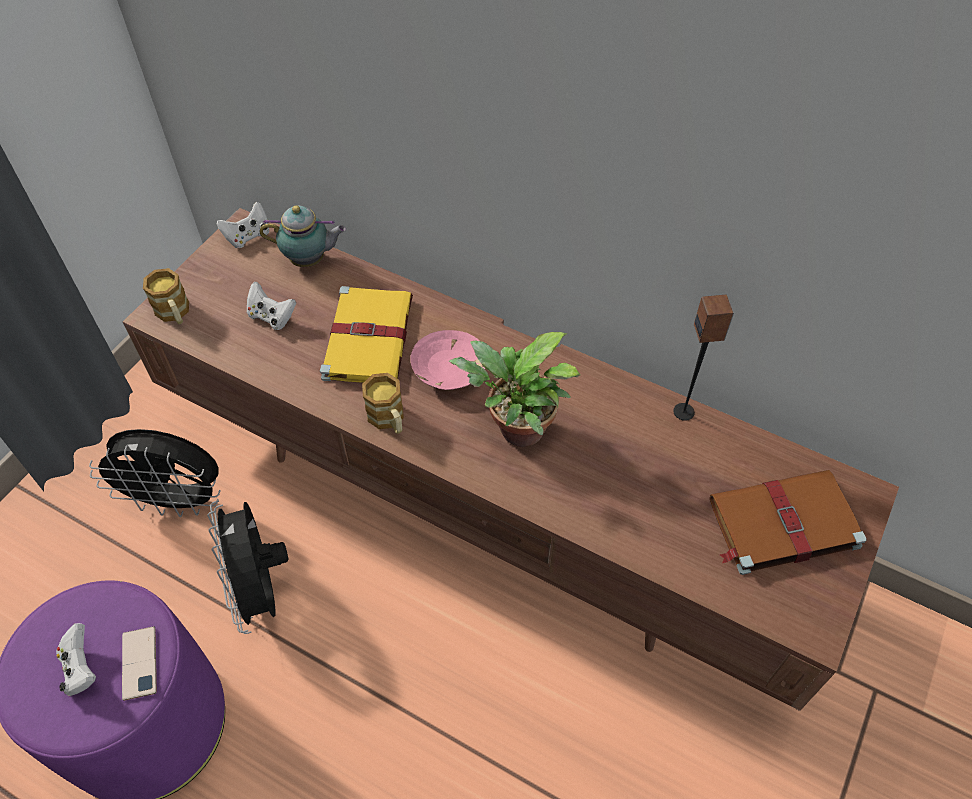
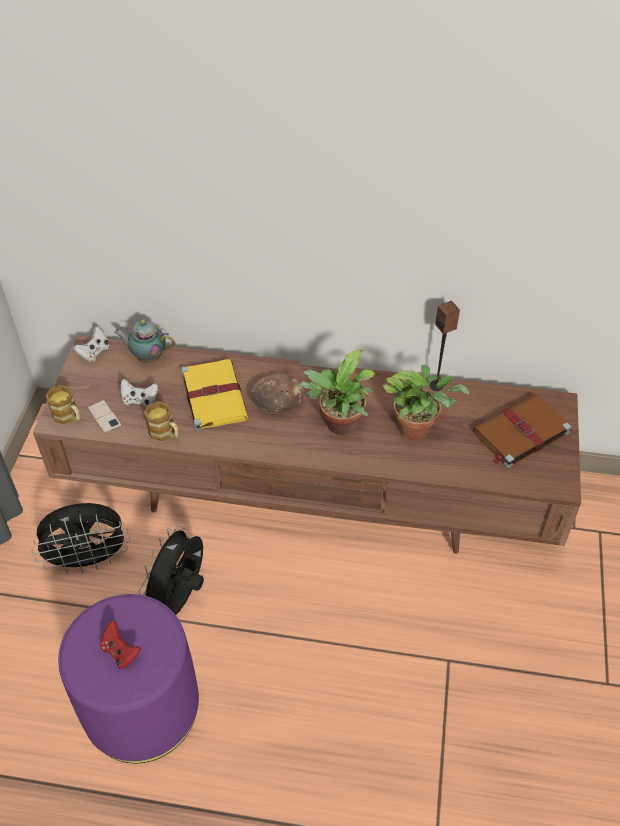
camera: 20 degrees left, 5 degrees down
white game controller [56,623,96,696] -> red game controller [100,621,141,669]
phone [122,626,157,701] -> phone moved to [88,399,122,434]
black fan [207,500,289,634] -> black fan turned 60 degrees clockwise [138,524,204,615]
teapot [259,205,346,267] -> teapot turned 150 degrees counterclockwise [114,320,175,363]
mug [362,373,404,434] -> mug moved to [144,401,179,441]
pink bowl [411,330,485,390] -> brown bowl [251,374,304,413]
none -> potted plant [383,364,469,440]

